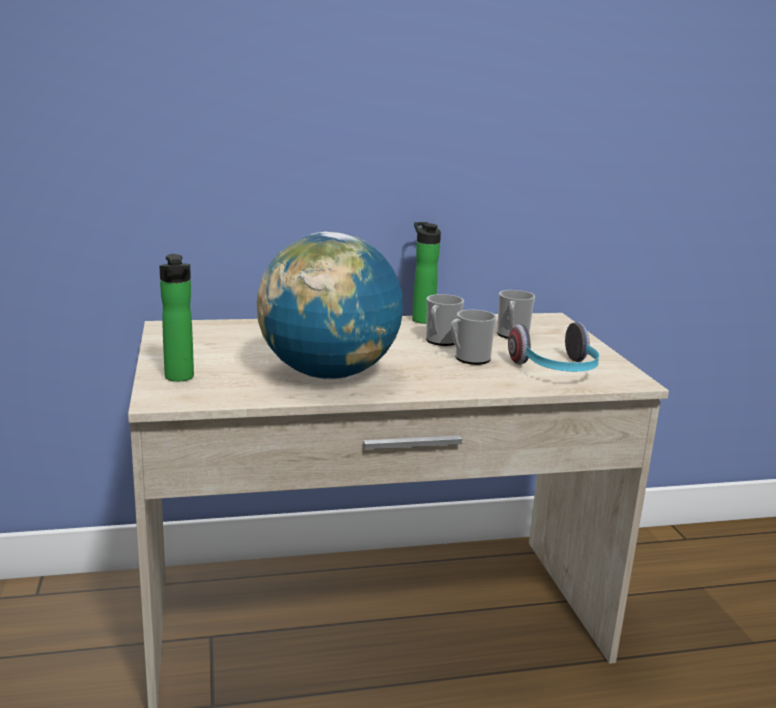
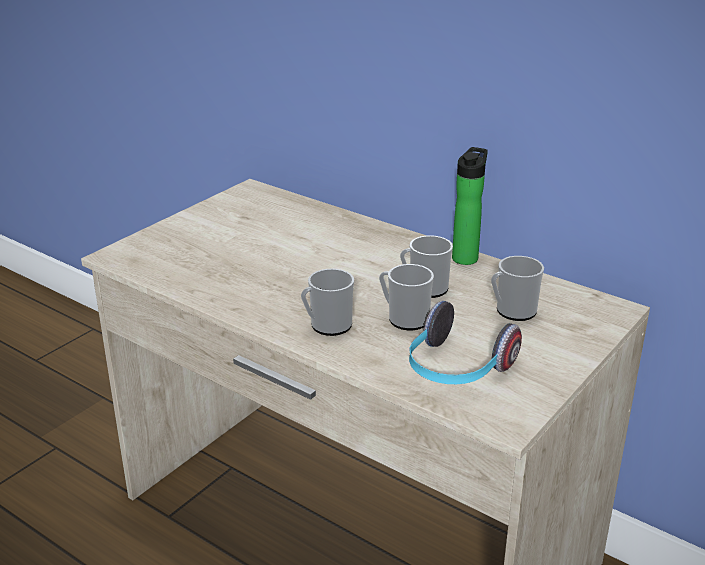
camera: 50 degrees right, 10 degrees up
bottle [159,254,194,382] -> none
globe [257,232,403,379] -> none
none -> mug [301,269,354,336]

